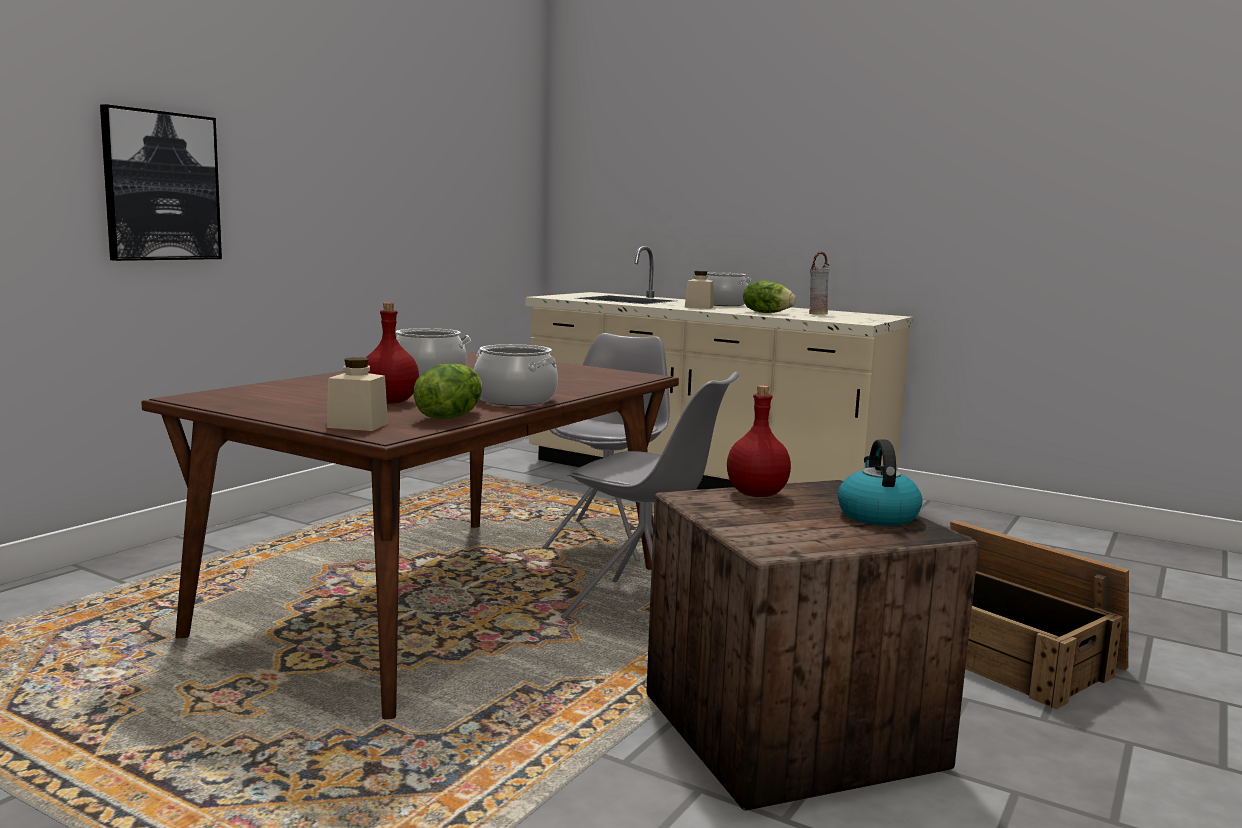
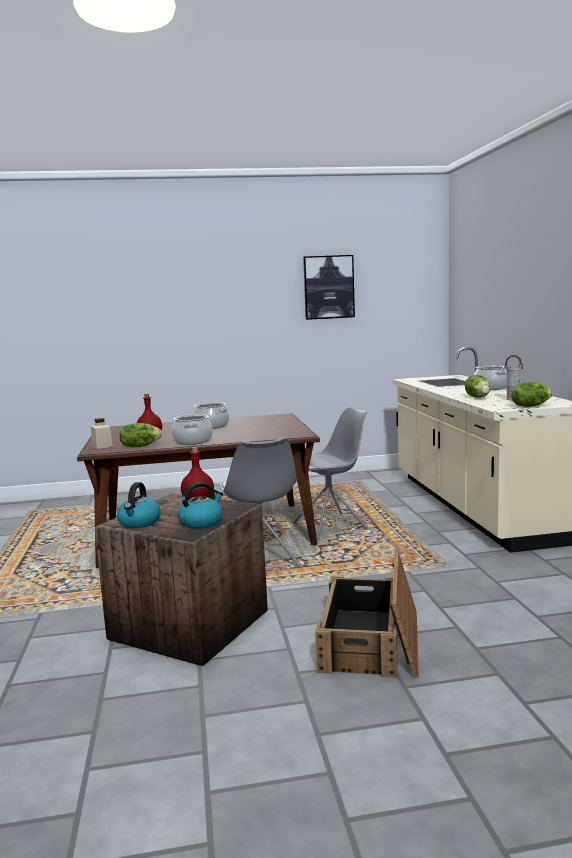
camera: 50 degrees right, 0 degrees up
picture [100,104,222,261] -> picture moved to [303,255,355,320]
beige jar [685,271,714,309] -> none
none -> kettle [117,482,161,528]
none -> lettuce [511,382,552,407]

